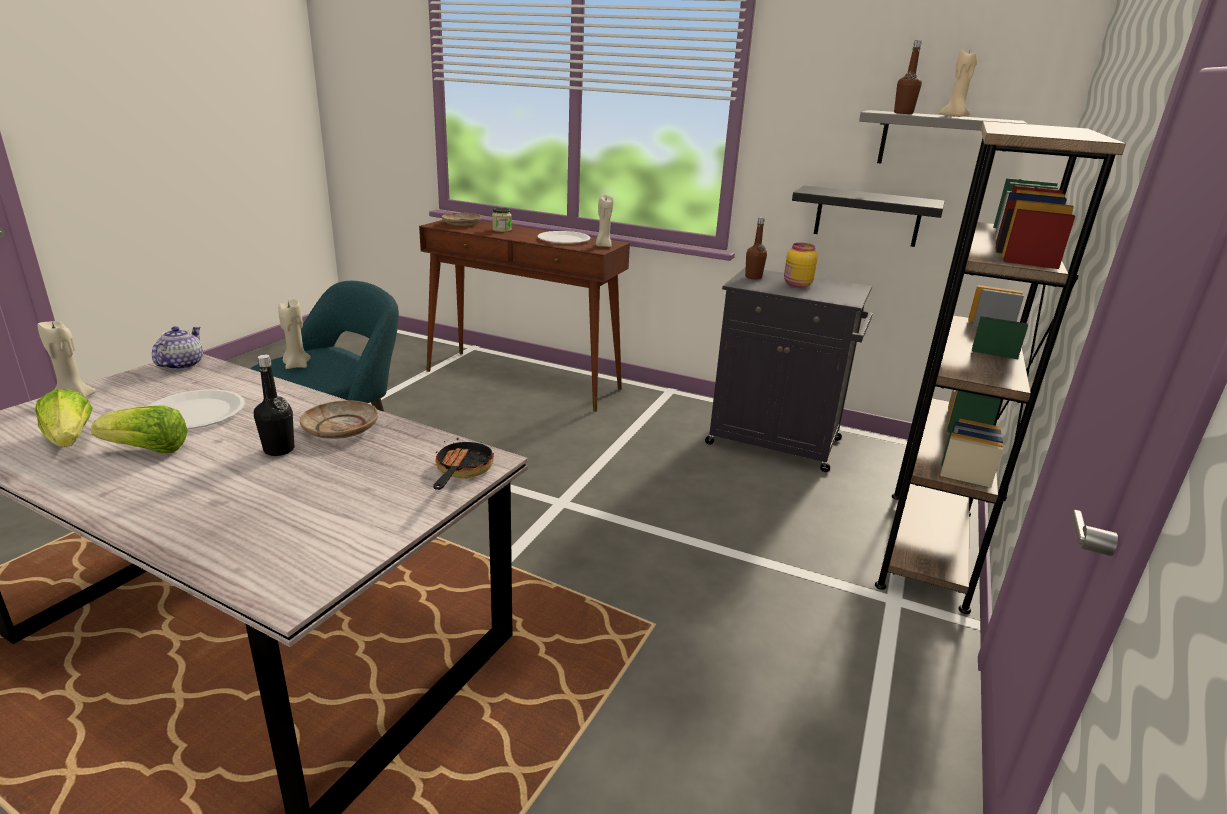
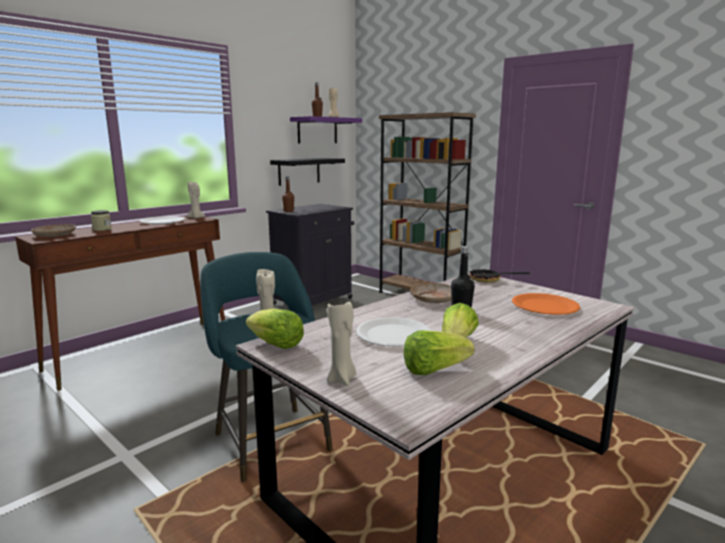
camera: 70 degrees left, 10 degrees down
teapot [152,326,203,370] -> lettuce [246,308,304,349]
yellow jar [784,243,818,288] -> none
grey shelf [859,110,1027,163] -> purple shelf [290,116,362,144]
none -> orange plate [512,293,580,315]

